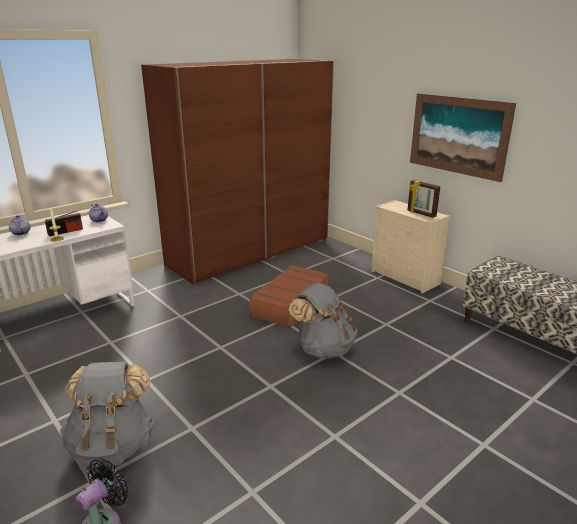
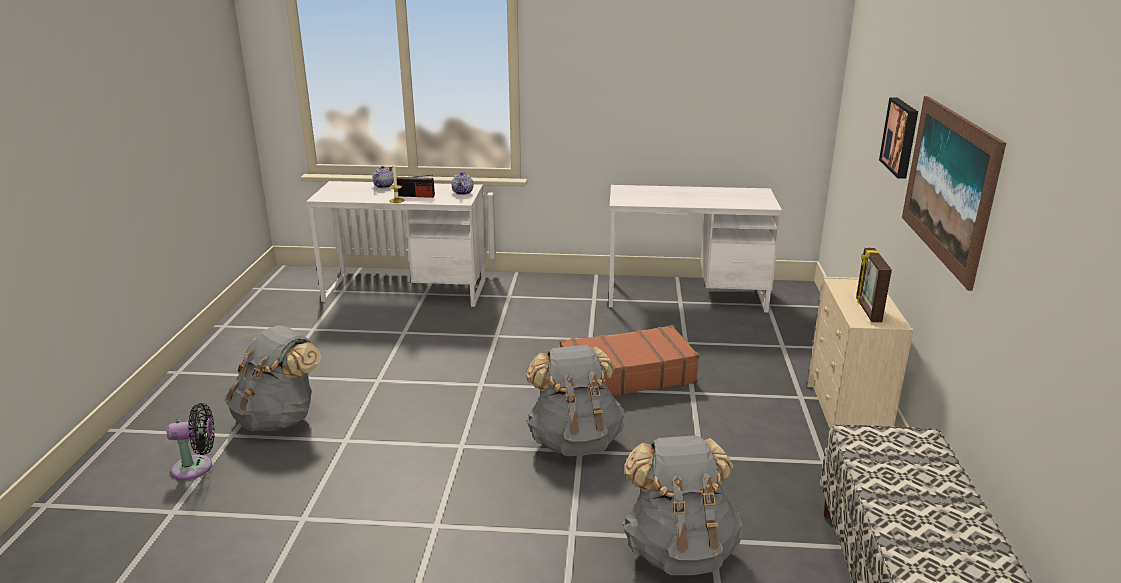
camera: 45 degrees right, 0 degrees up
brown wardrobe [141,59,334,285] -> white desk [609,185,782,312]
none -> grey backpack [622,435,743,575]
none -> picture [879,97,918,179]

